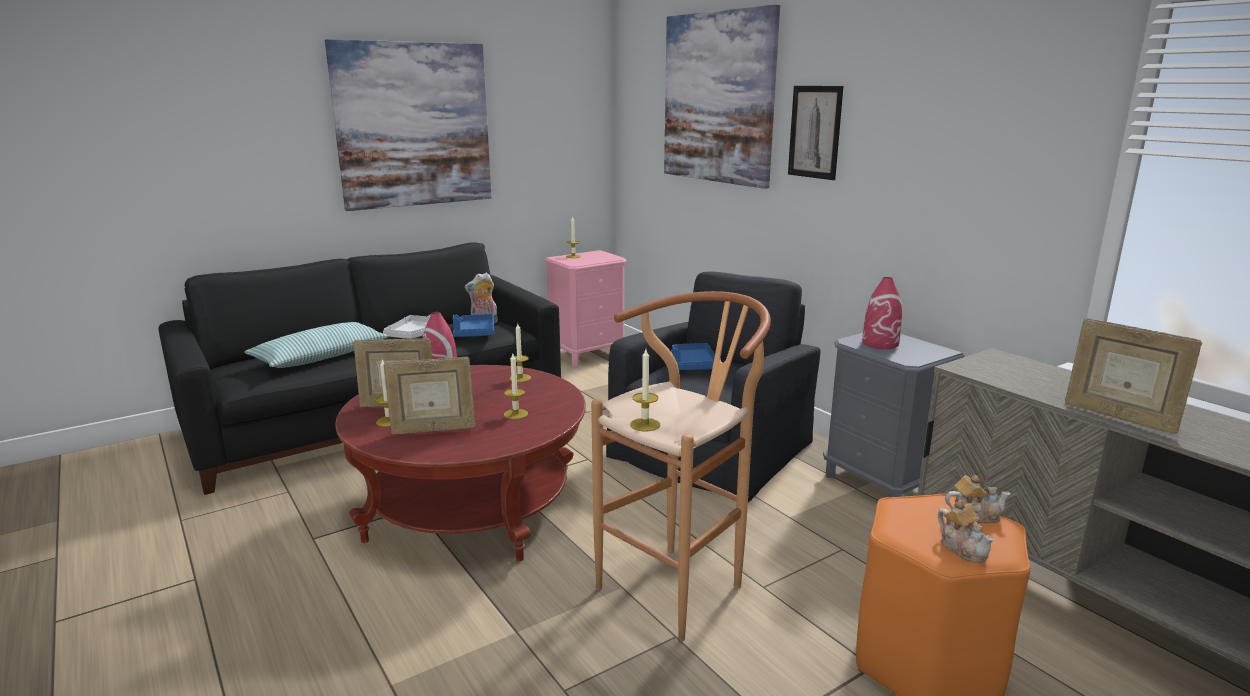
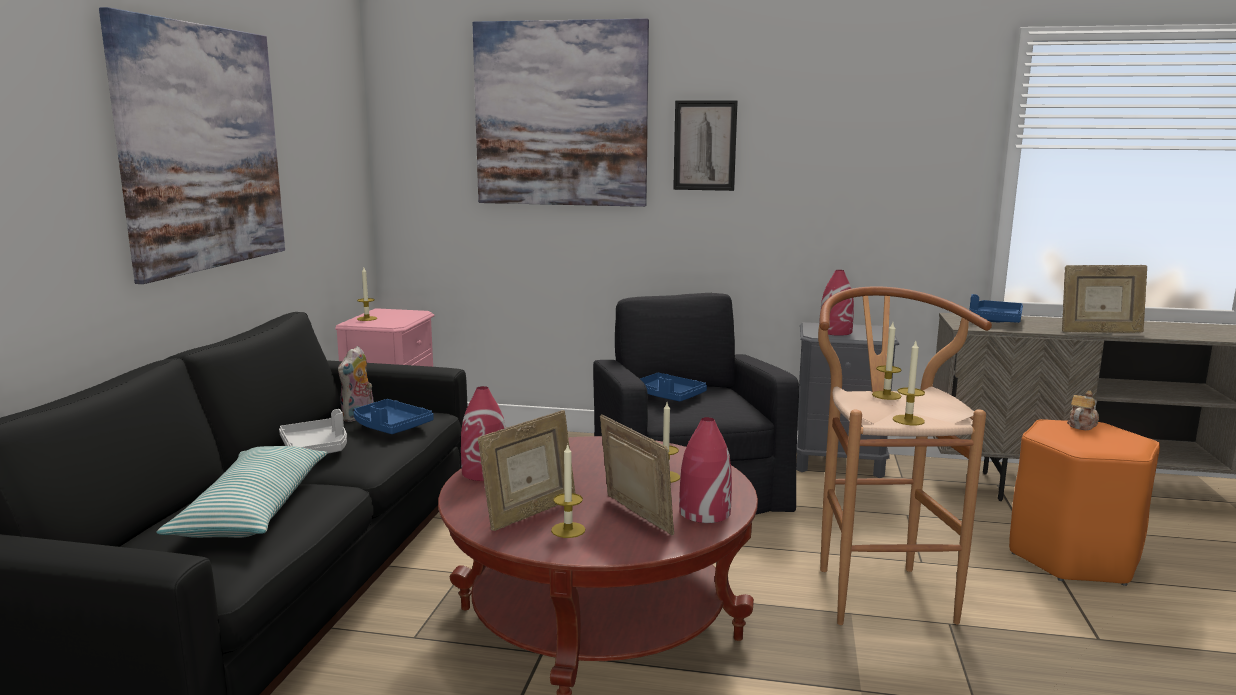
camera: 45 degrees left, 5 degrees down
picture frame [383,357,476,434] -> picture frame turned 75 degrees counterclockwise [600,414,674,535]
candle [509,324,531,382] -> candle moved to [872,323,902,400]
teapot [938,500,995,563] -> none
none -> red vase [679,417,732,523]
none -> blue tray [969,294,1023,323]

